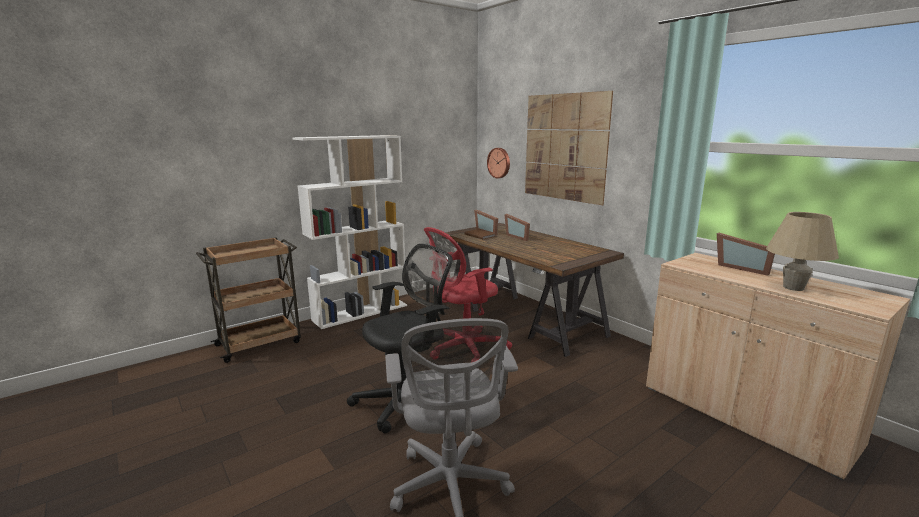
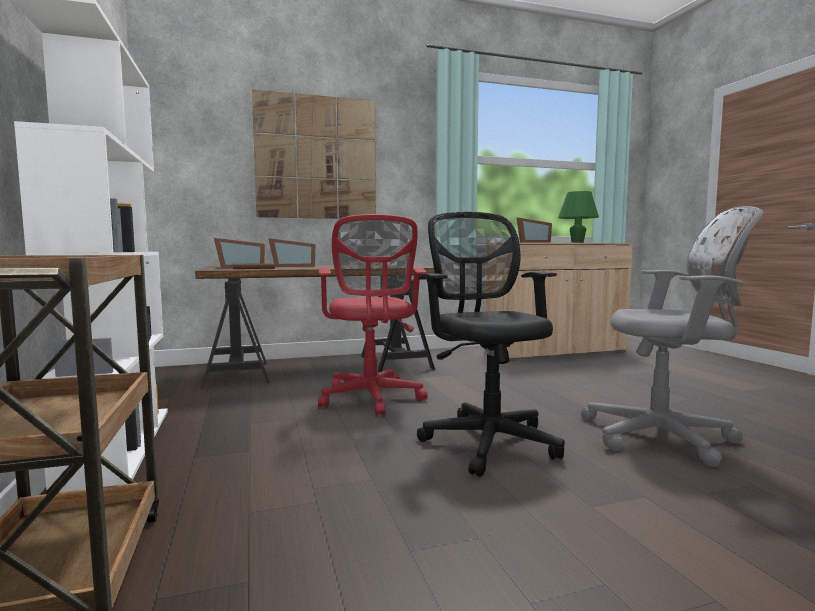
camera: 70 degrees left, 10 degrees down
wall clock [487,148,510,178] -> none
beige table lamp [766,212,839,291] -> green table lamp [558,191,599,243]

